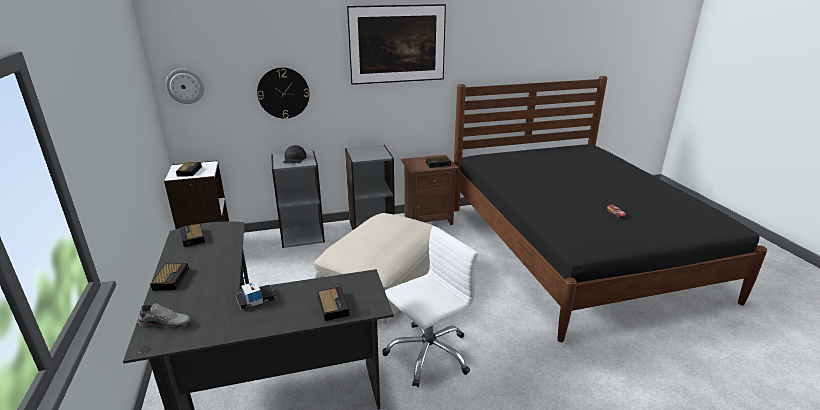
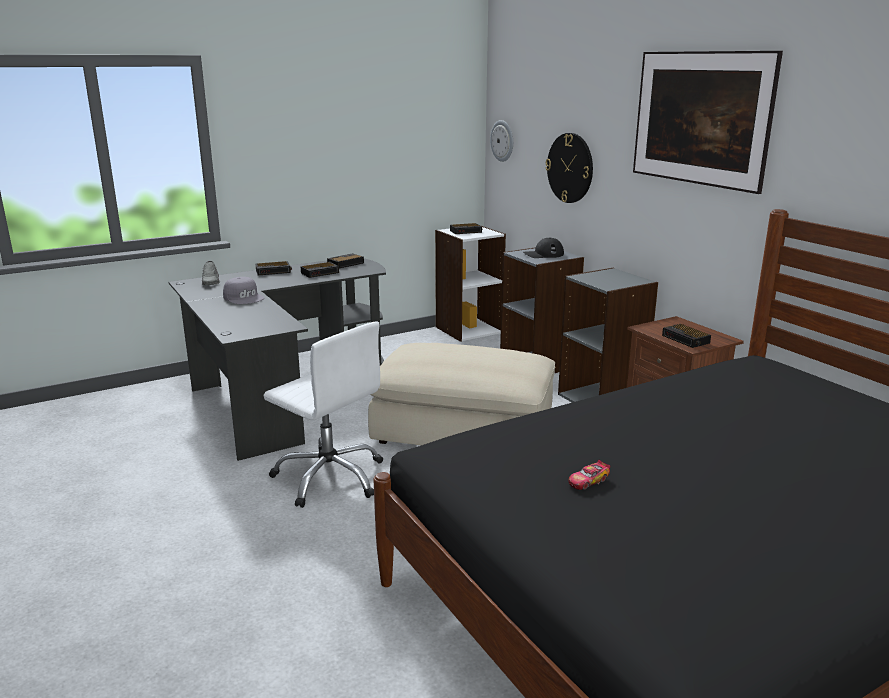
camera: 75 degrees right, 5 degrees down
toy car [236,281,276,310] -> grey cap [223,277,264,304]
alarm clock [317,286,350,321] -> alarm clock moved to [301,262,339,278]

